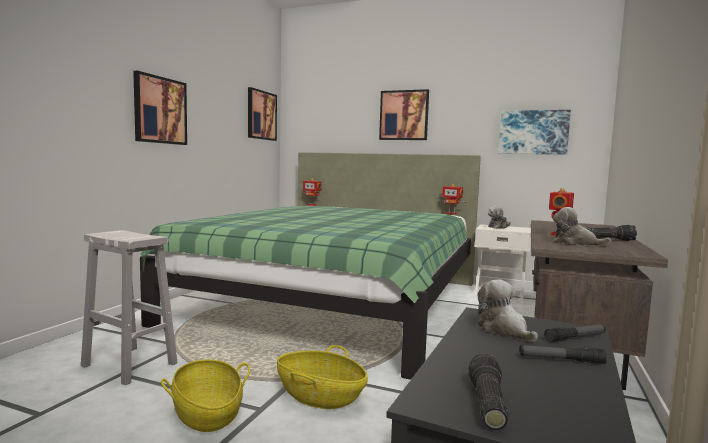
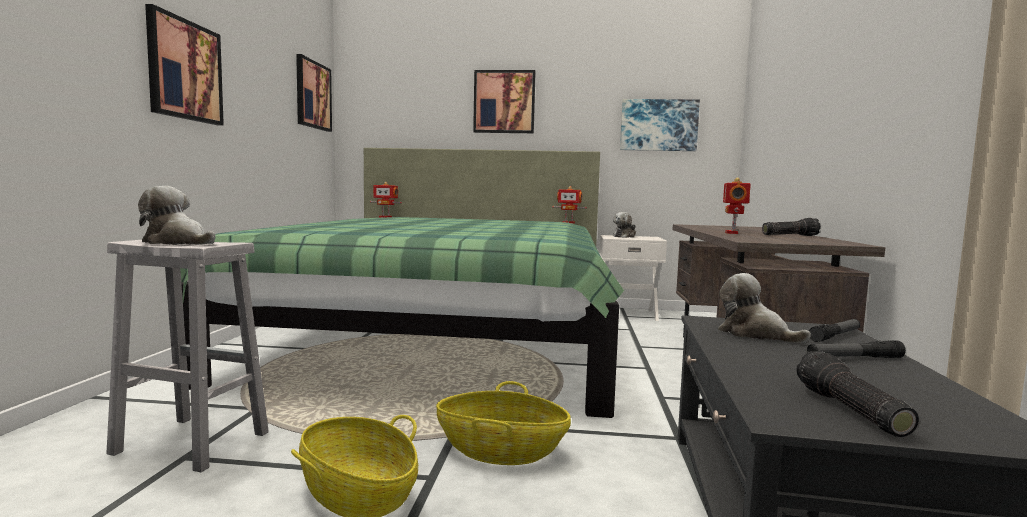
camera: 15 degrees left, 0 degrees up
plush toy [553,207,611,246] -> plush toy moved to [138,186,216,245]

